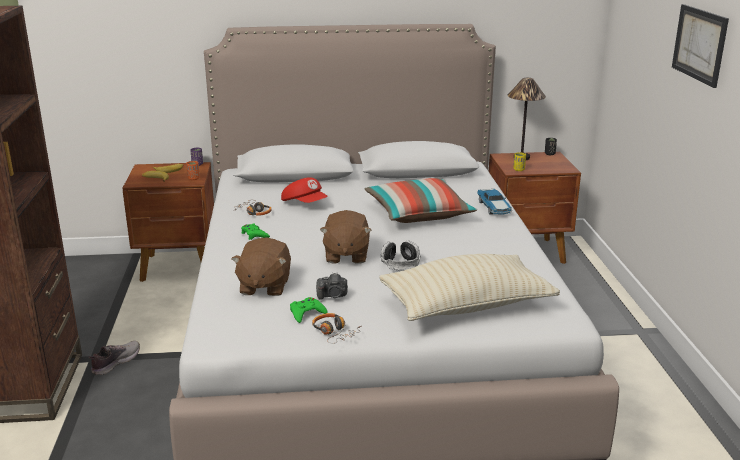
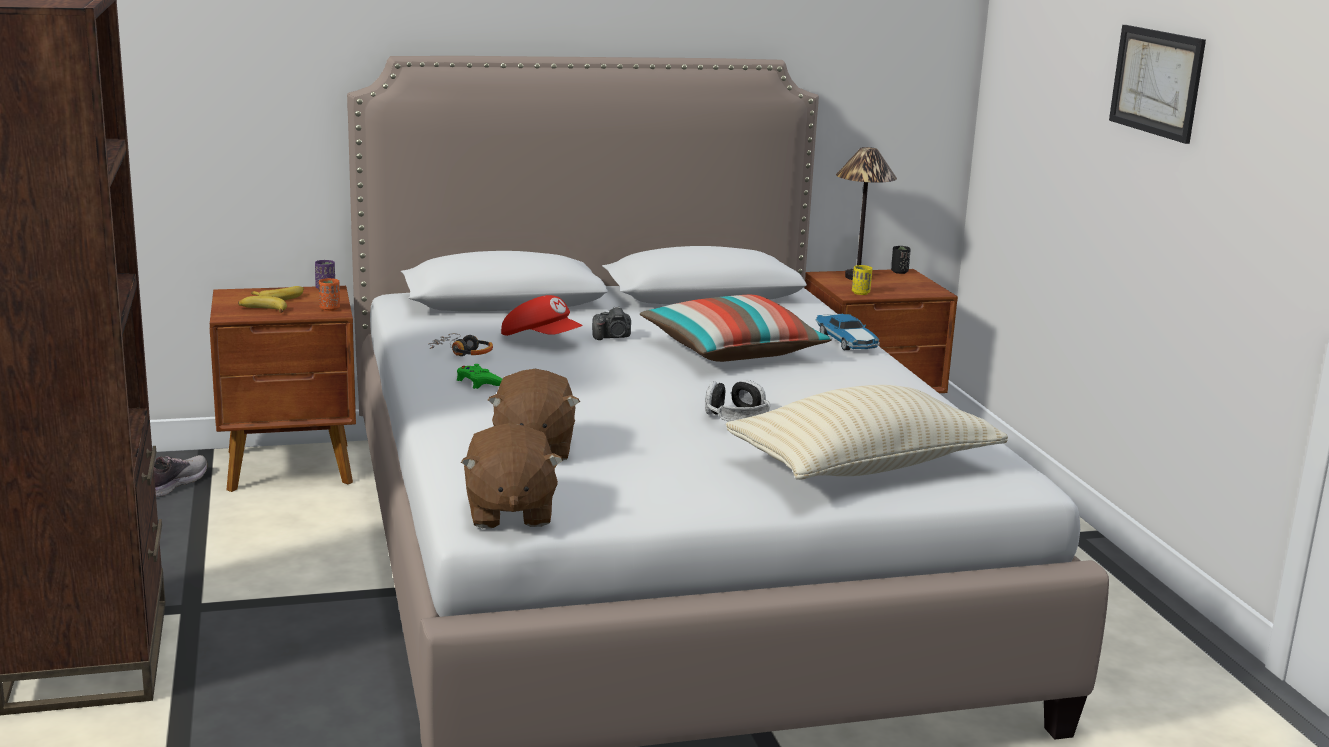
camera: 10 degrees left, 5 degrees down
shoe [89,341,140,375] -> shoe moved to [154,455,208,497]
green game controller [290,297,328,323] -> none
headphones [312,313,362,344] -> none
camera [316,273,348,299] -> camera moved to [592,306,631,340]
brown plush toy [320,210,371,264] -> brown plush toy moved to [461,423,563,528]

